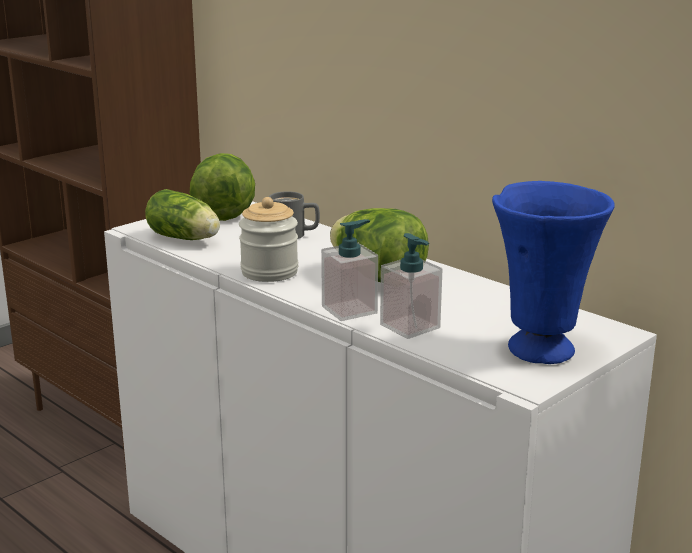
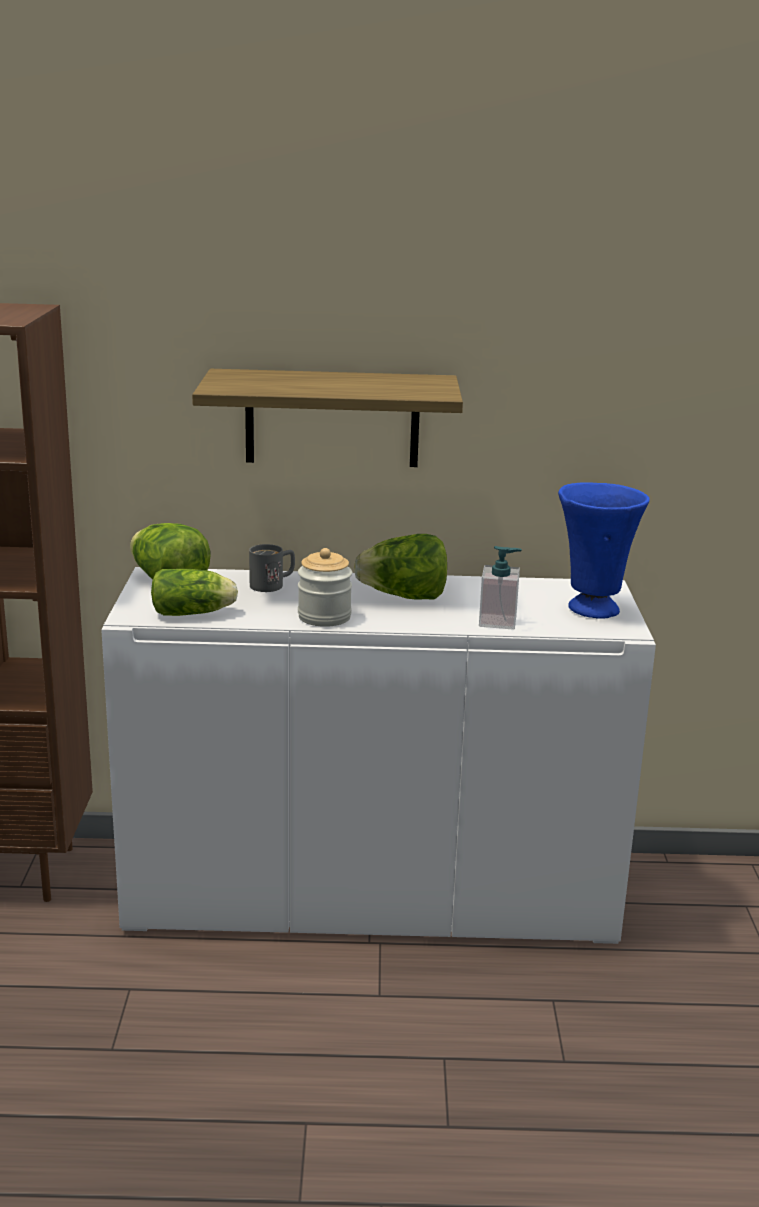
camera: 45 degrees left, 0 degrees up
soap dispenser [321,219,378,321] -> none
none -> shelf [192,369,463,467]

